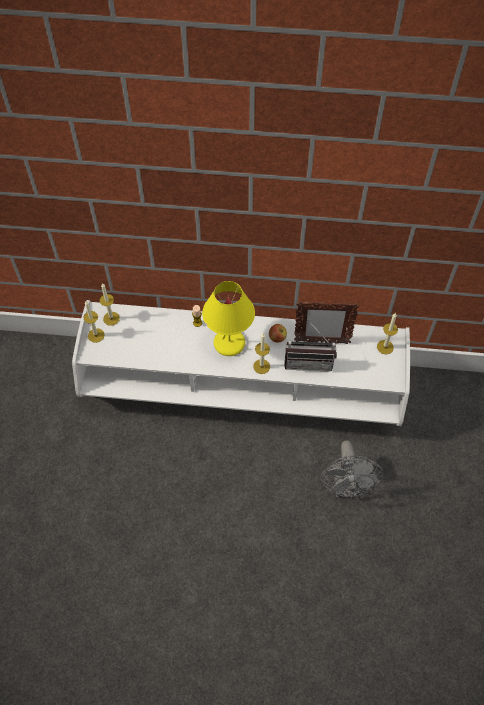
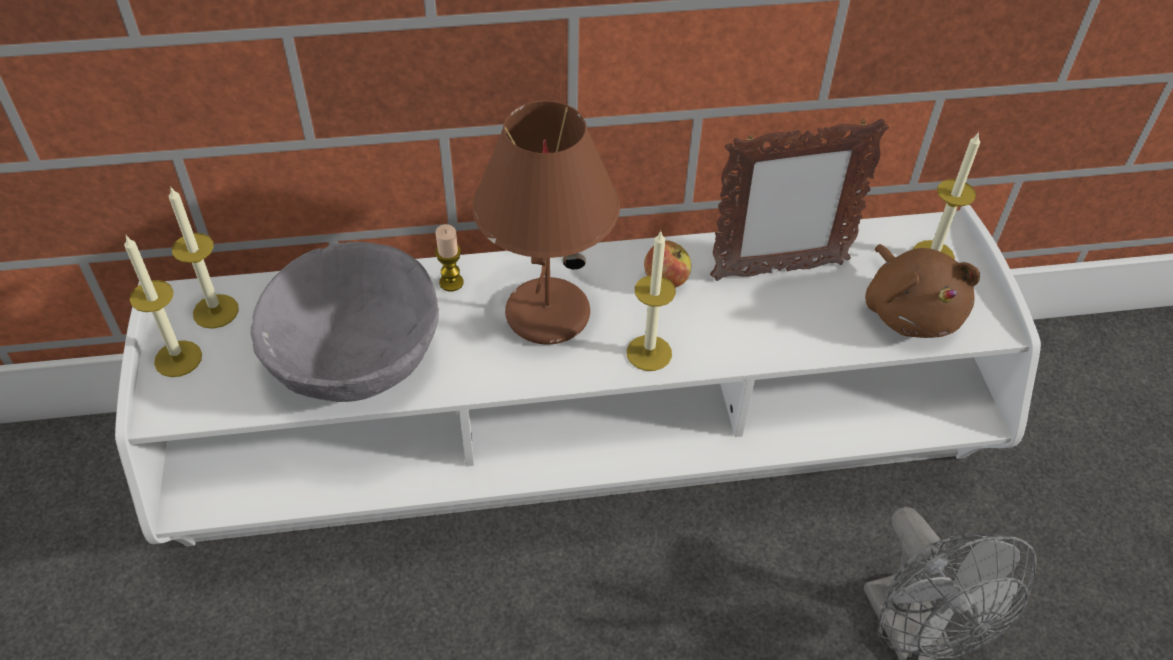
camera: 15 degrees left, 10 degrees down
yellow table lamp [202,281,255,356] -> brown table lamp [472,101,620,345]
radio [284,319,337,372] -> none
none -> grey bowl [251,242,439,402]
none -> brown plush toy [865,244,980,338]

